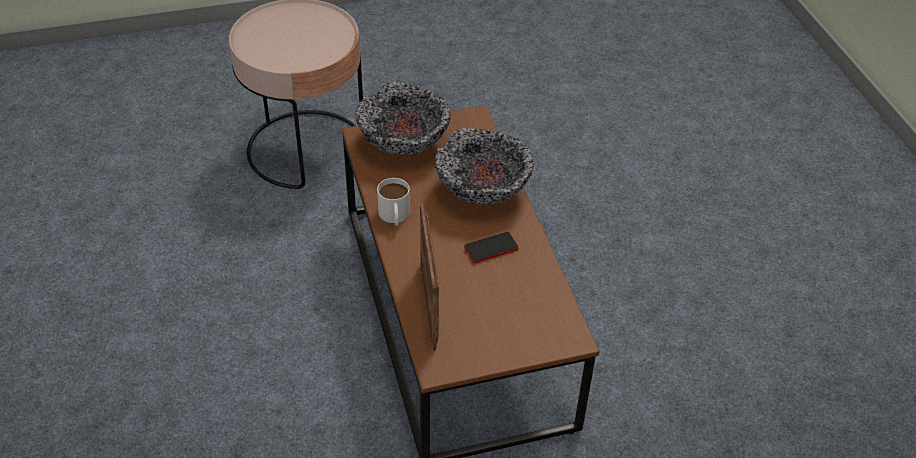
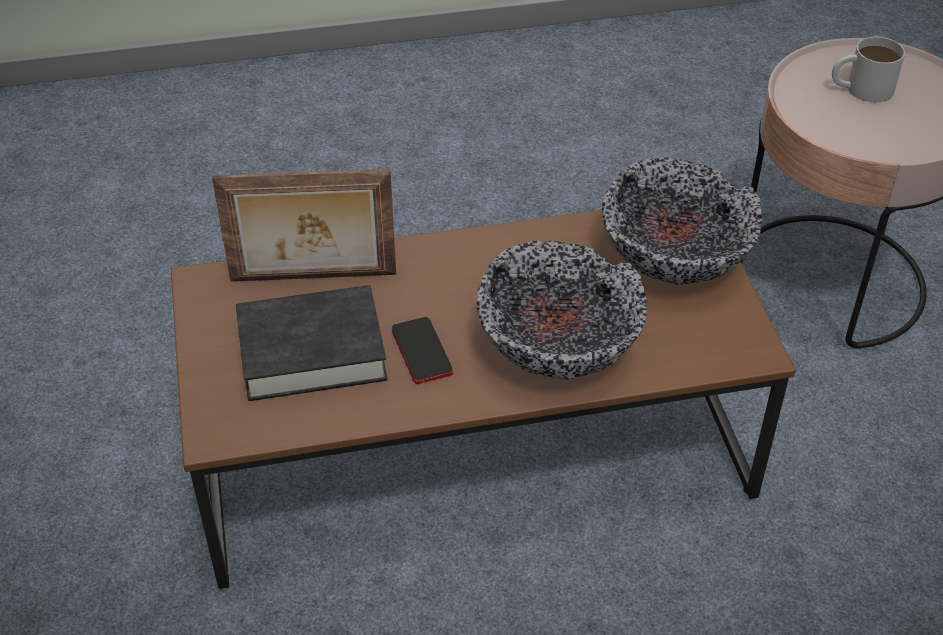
camera: 95 degrees right, 0 degrees up
white mug [377,178,410,226] -> white mug moved to [832,37,905,102]
none -> black book [236,285,388,401]

